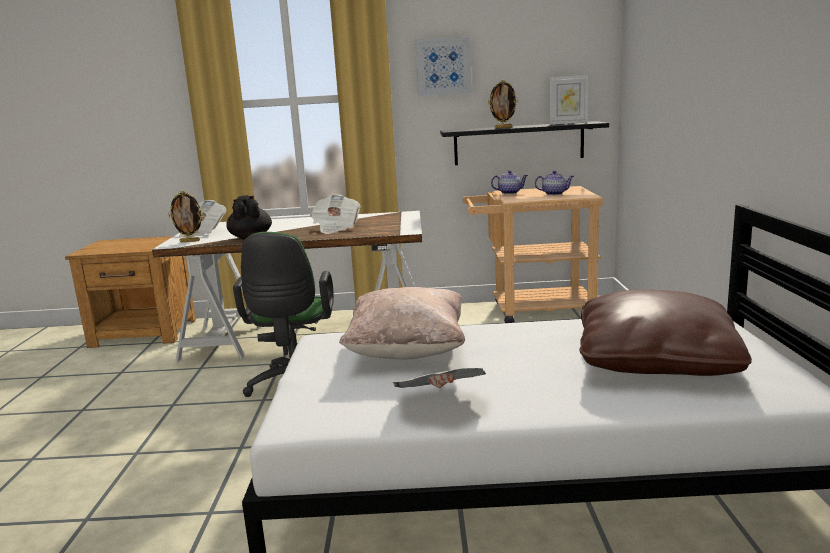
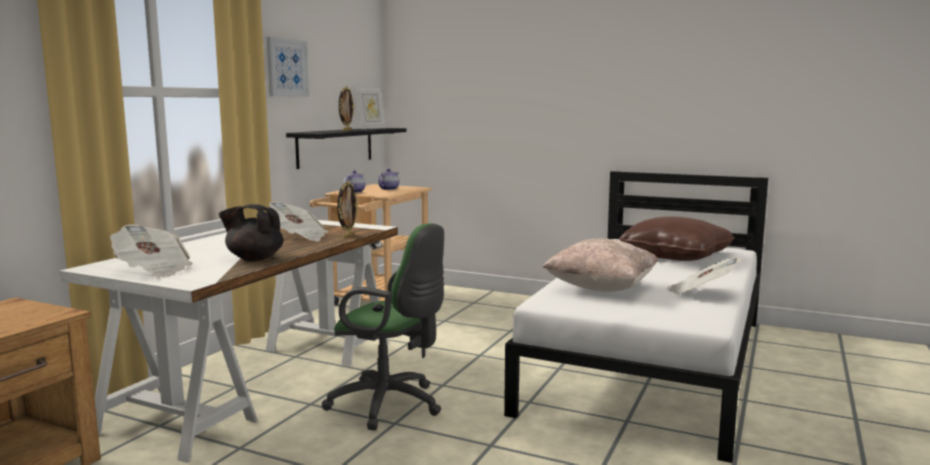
camera: 65 degrees left, 5 degrees down
picture frame [168,191,203,242] -> picture frame moved to [337,181,358,239]

